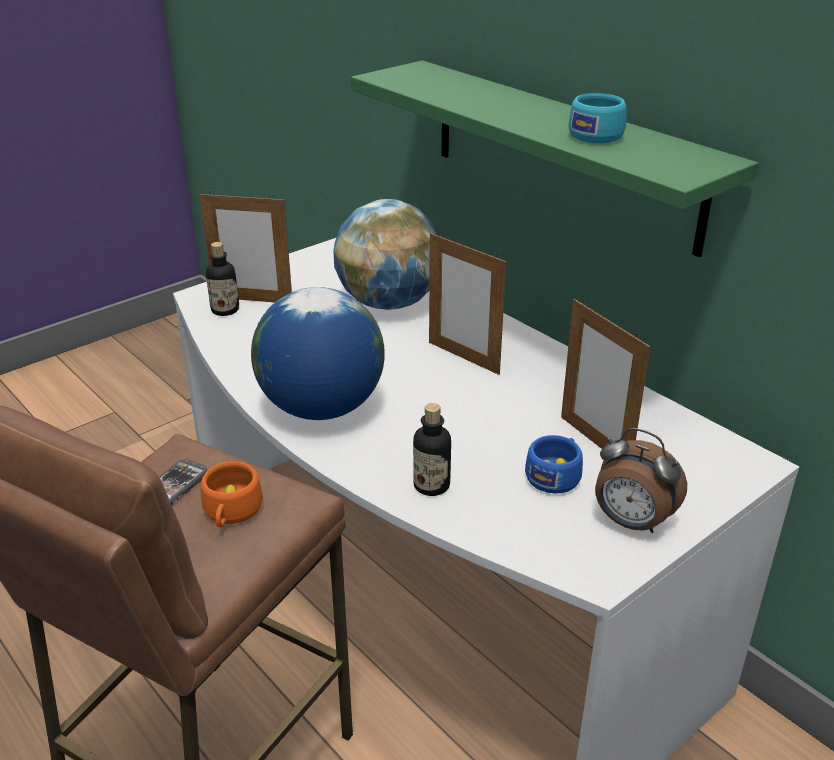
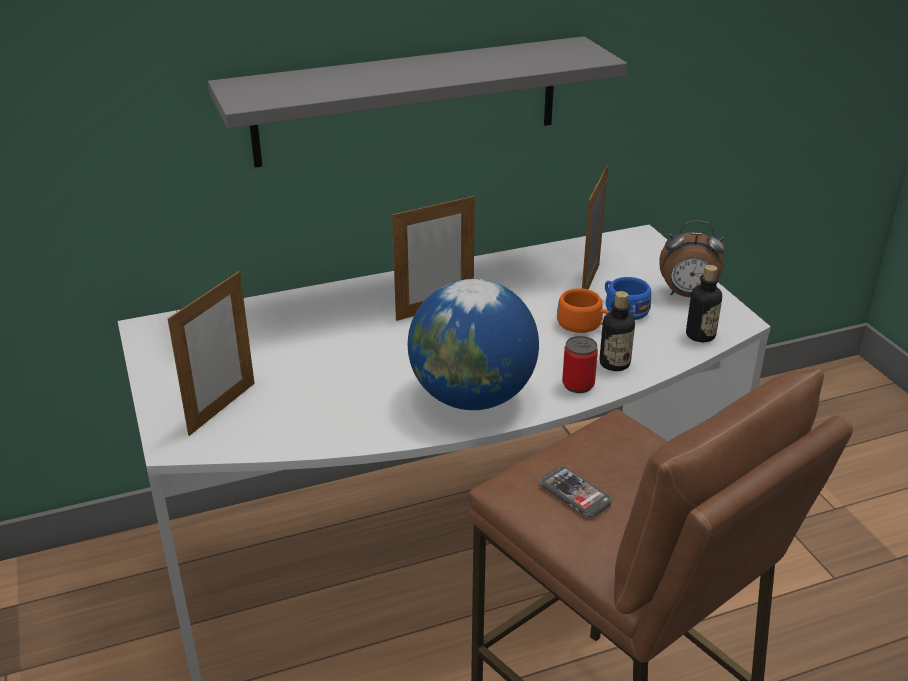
camera: 70 degrees left, 0 degrees up
orange cup [201,461,263,528] -> orange cup moved to [557,288,609,333]
bottle [206,242,239,316] -> bottle moved to [686,265,722,342]
globe [333,199,439,310] -> none
green shelf [351,60,758,257] -> grey shelf [208,36,627,168]
picture frame [561,299,651,449] -> picture frame turned 120 degrees clockwise [582,165,608,290]
turquoise cup [568,93,626,143] -> none
alarm clock [595,428,687,533] -> alarm clock turned 45 degrees clockwise [659,220,725,297]
none -> can [562,336,598,393]

